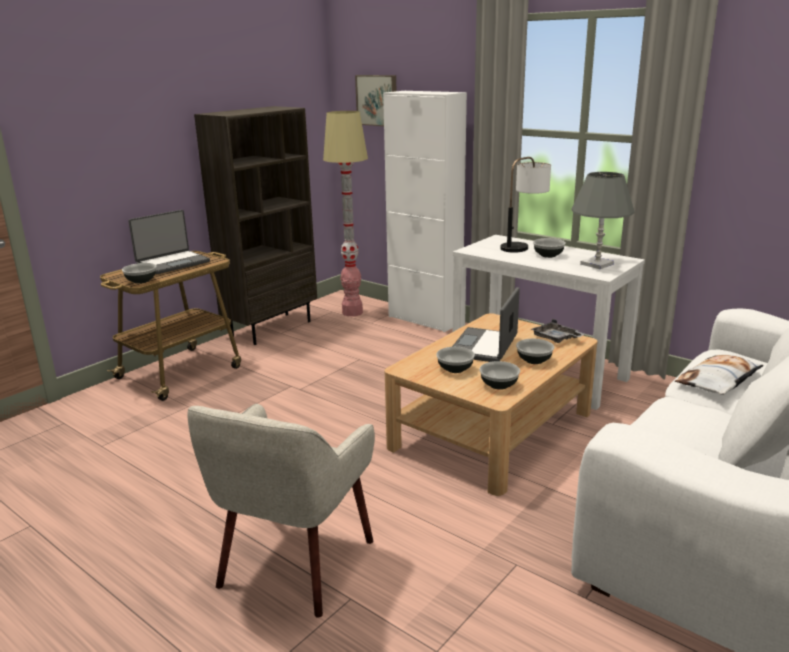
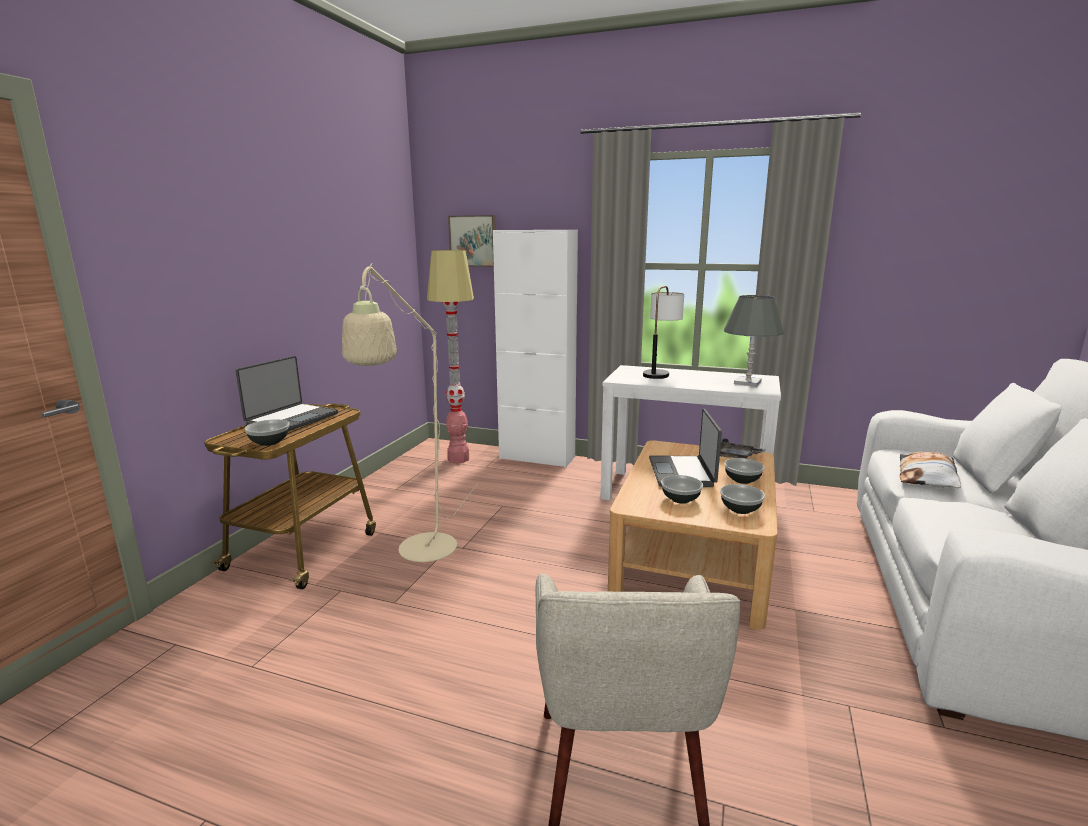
camera: 20 degrees left, 5 degrees down
brown bookcase [194,106,317,345] -> none
bowl [533,238,566,258] -> none
none -> beige floor lamp [342,263,478,562]

